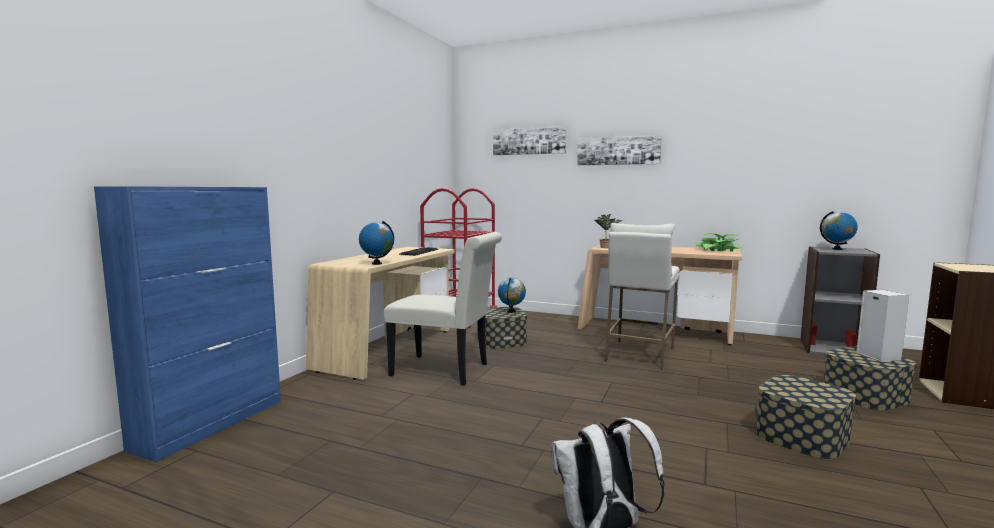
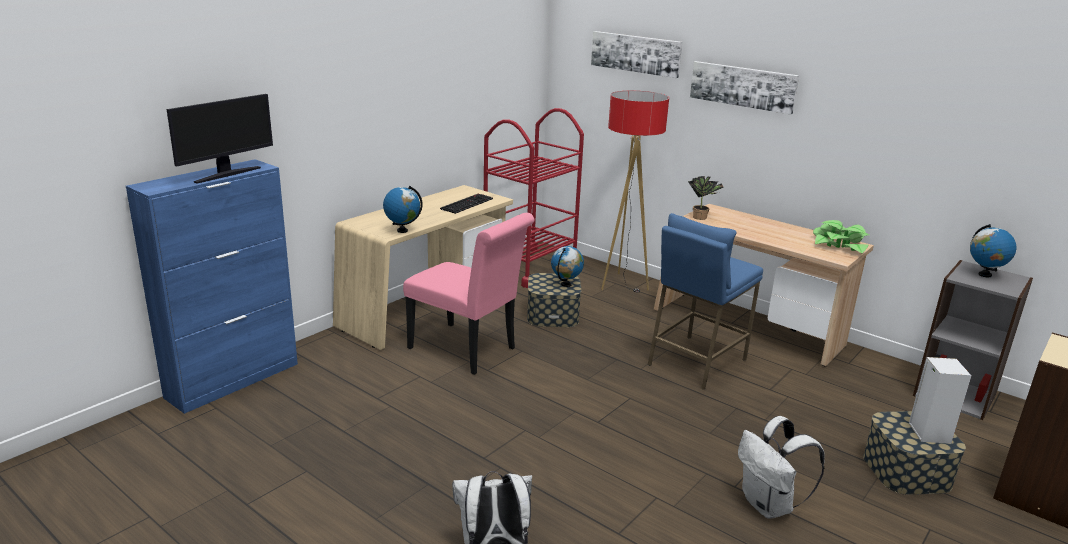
camera: 15 degrees right, 15 degrees up
white chair [384,232,502,386] -> pink chair [403,213,534,375]
white stool [605,223,680,369] -> blue stool [648,213,763,390]
storage box [756,375,856,460] -> white backpack [738,416,825,519]
none -> monitor [167,94,273,184]
none -> floor lamp [601,91,669,292]

